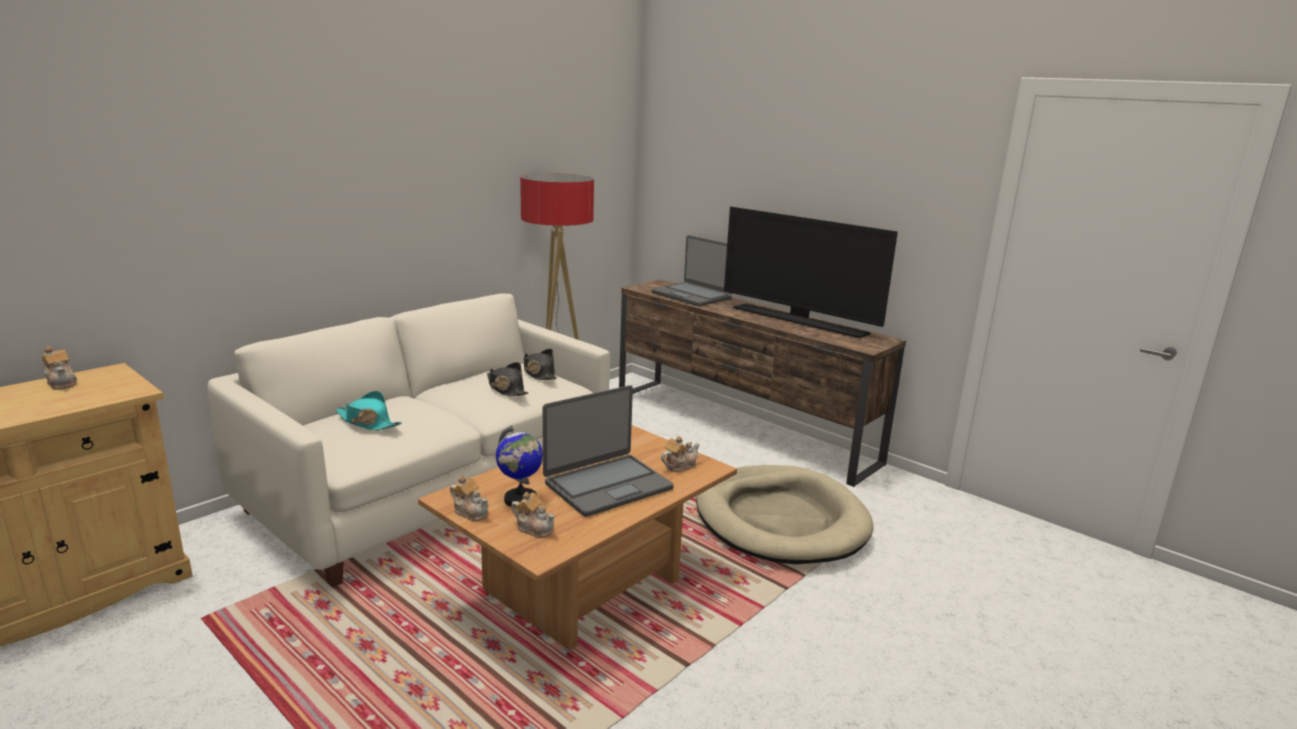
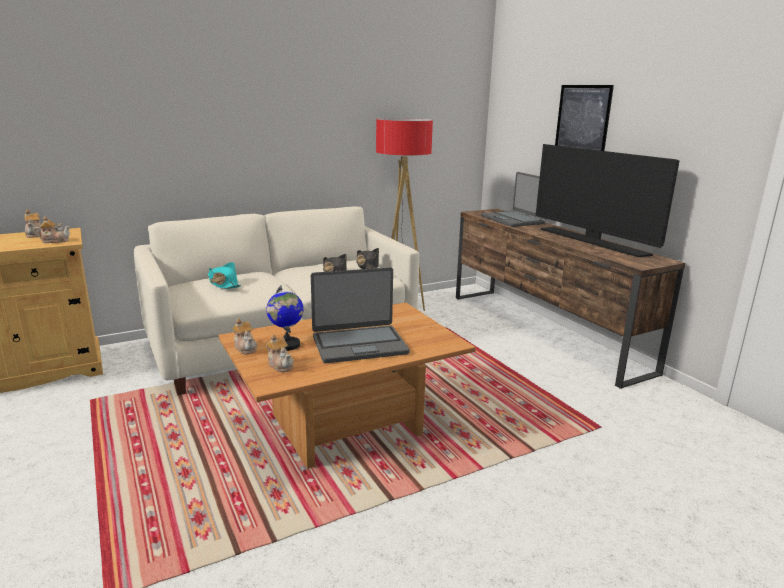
camera: 20 degrees right, 0 degrees up
teapot [661,436,700,472] -> teapot moved to [34,216,70,243]
beige dog bed [696,465,874,564] -> none
none -> picture [555,85,614,151]

